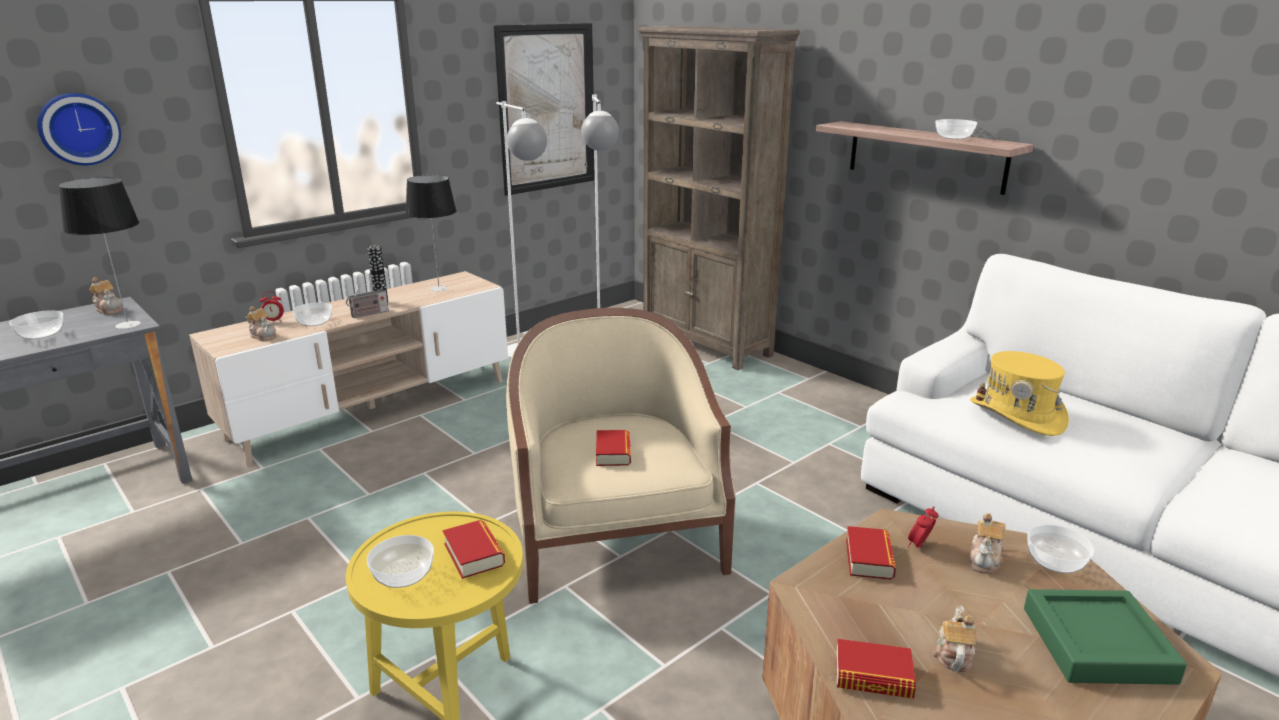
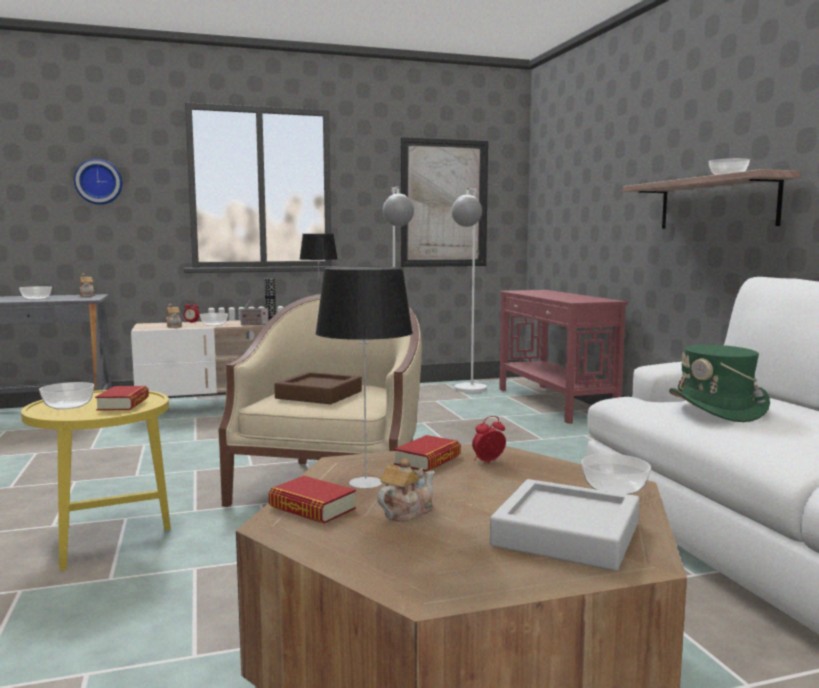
camera: 25 degrees right, 15 degrees down
table lamp [59,177,141,329] -> table lamp moved to [315,267,413,488]
book [596,430,631,466] -> brown tray [274,372,362,404]
brown bookcase [638,26,800,370] -> red console table [499,290,628,424]
teapot [969,513,1005,574] -> none
yellow hat [970,351,1069,436] -> green hat [669,345,770,422]
green tray [1024,589,1187,685] -> grey tray [490,479,640,571]

